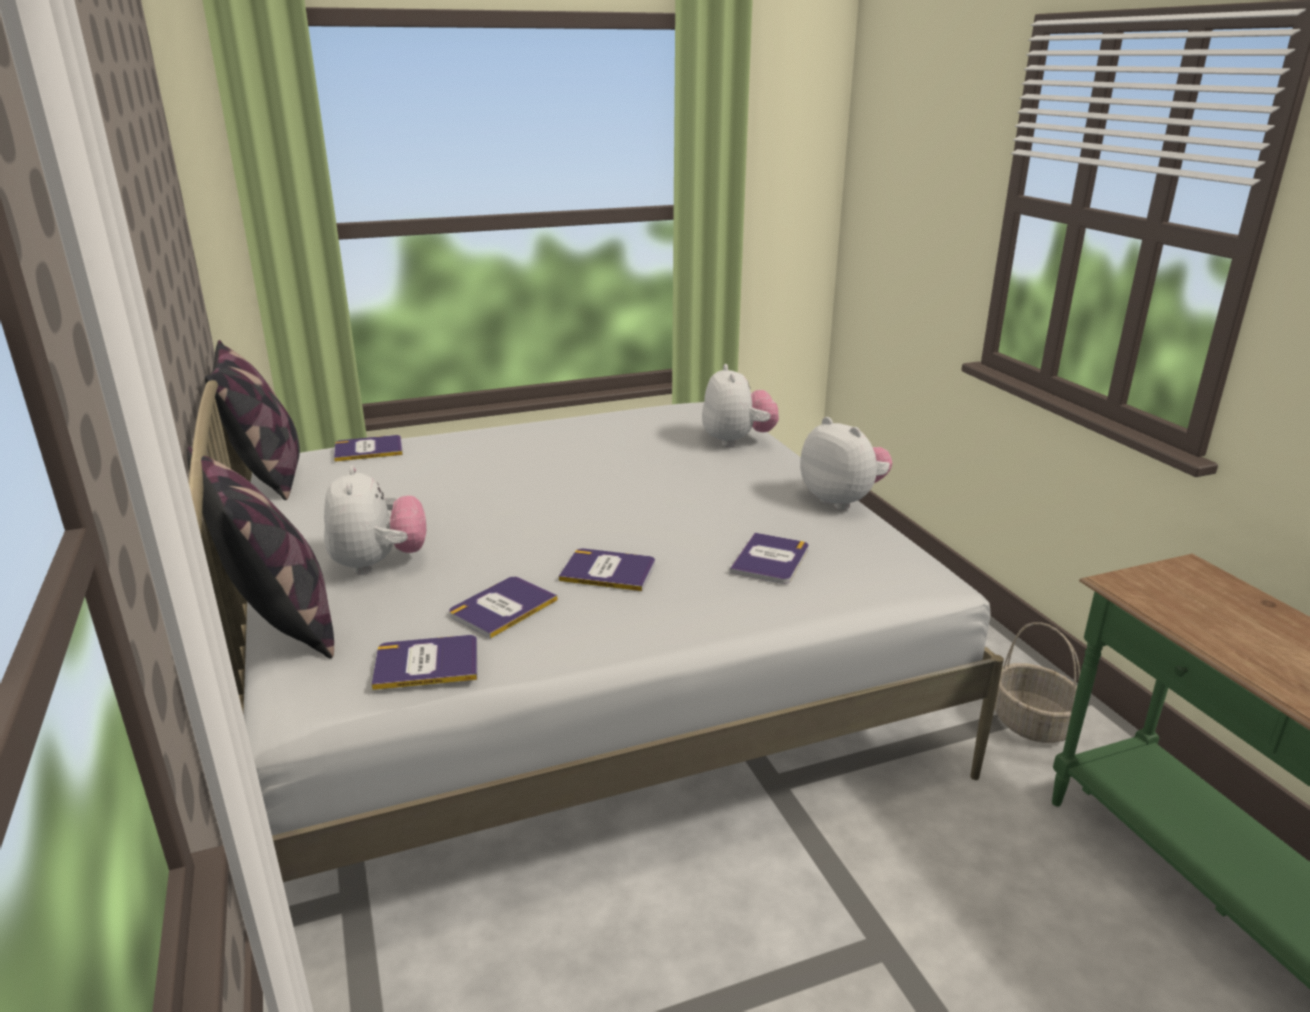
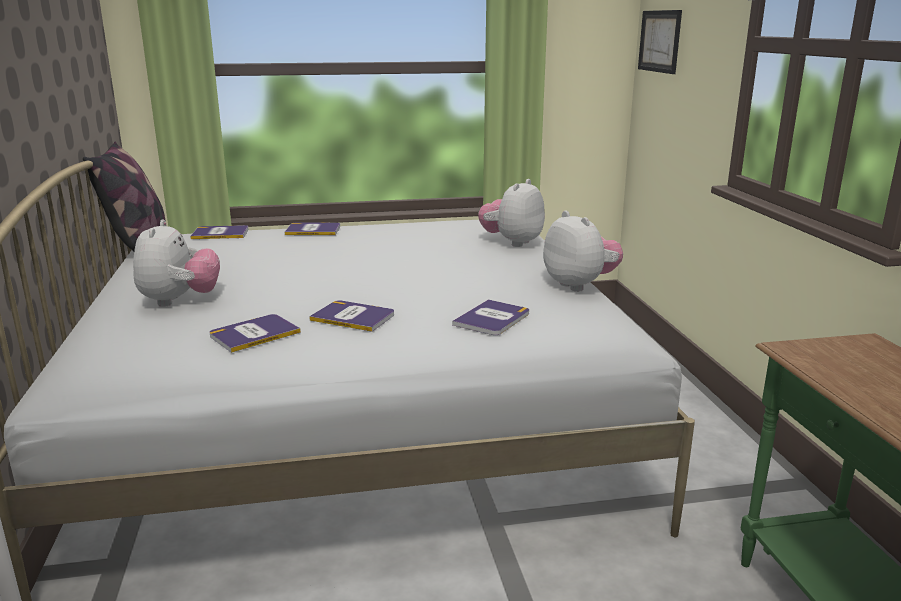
camera: 10 degrees right, 5 degrees down
pillow [187,446,334,659] -> none
book [372,635,477,690] -> book moved to [285,223,340,235]
plush toy [702,364,779,447] -> plush toy turned 150 degrees counterclockwise [478,179,545,247]
basket [994,622,1080,743] -> none
none -> picture [638,10,682,74]

